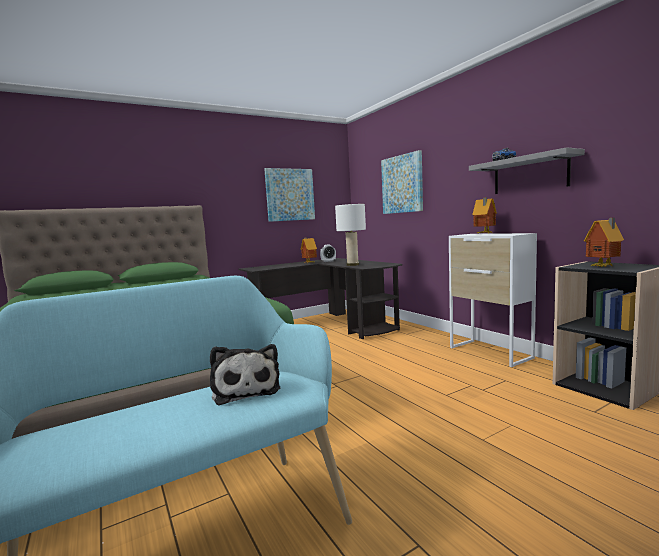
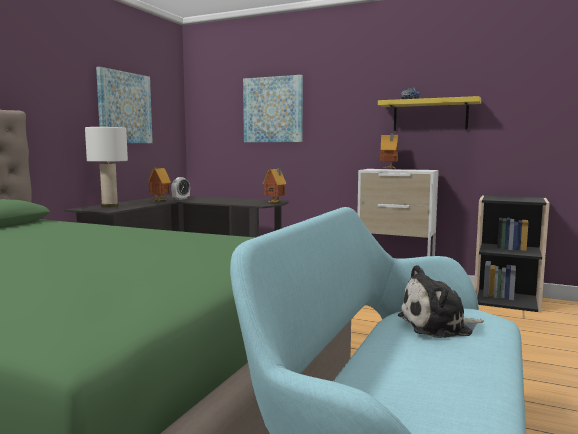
camera: 35 degrees left, 0 degrees up
plush toy [210,344,281,405] -> plush toy turned 135 degrees clockwise [398,265,484,338]
white table lamp [335,204,366,266] -> white table lamp moved to [85,126,128,208]
grey shelf [469,147,585,194] -> yellow shelf [378,96,481,131]
toy house [584,218,624,267] -> toy house moved to [263,168,286,203]

